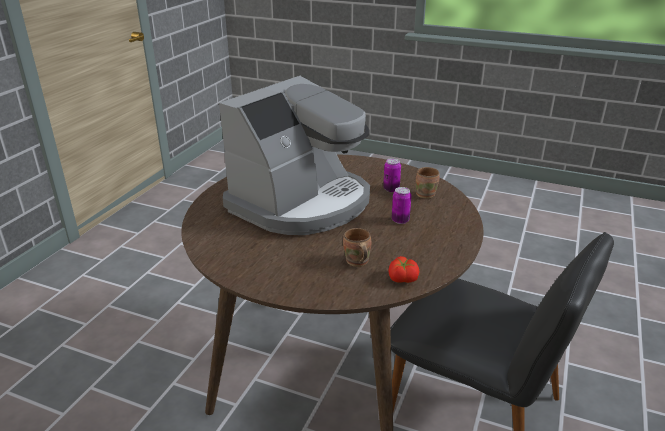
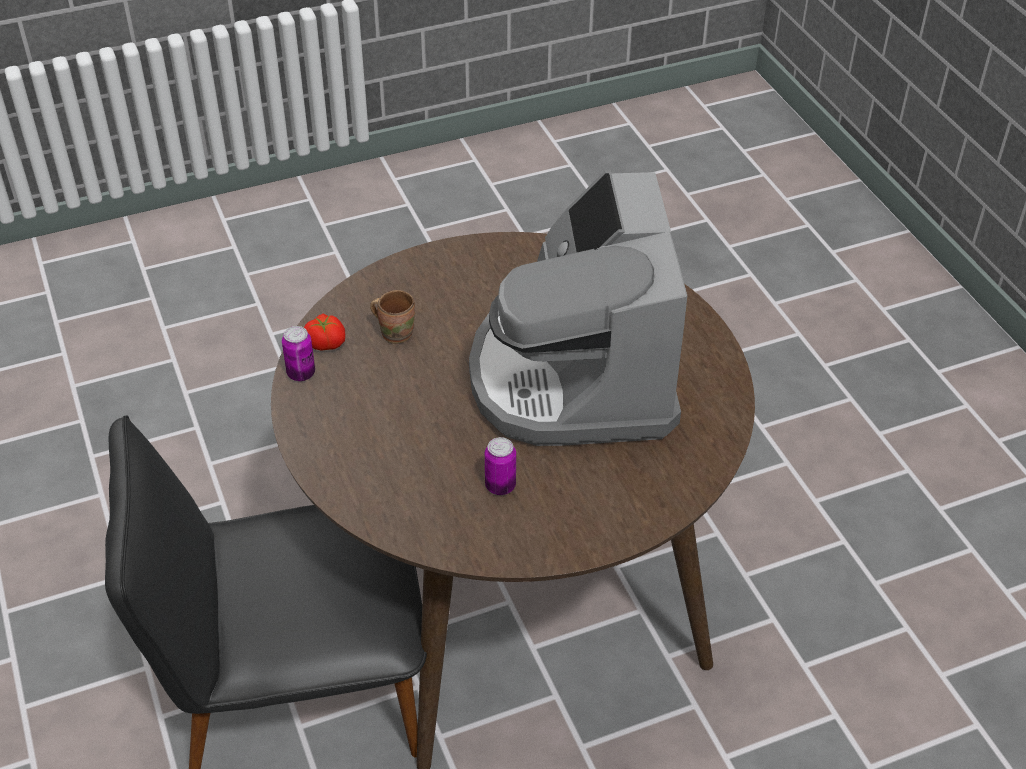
camera: 135 degrees right, 15 degrees up
can [392,187,412,224] -> can moved to [282,326,315,381]
brown mug [416,167,440,199] -> none

